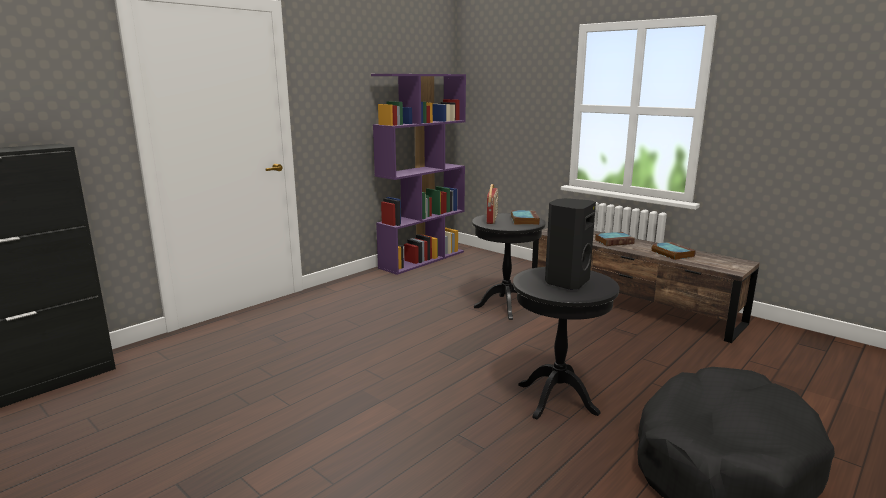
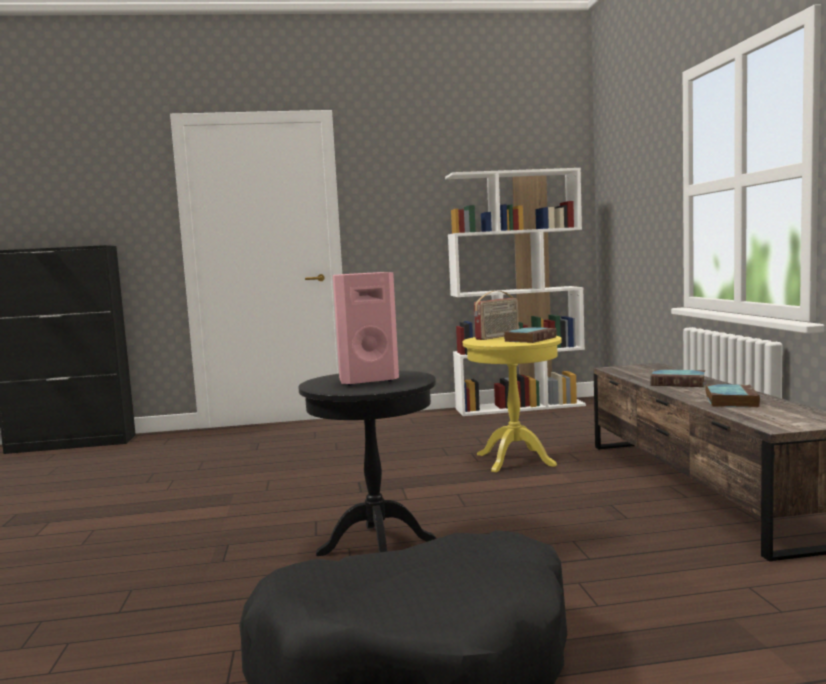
camera: 40 degrees right, 10 degrees down
purple bookcase [371,74,466,275] -> white bookcase [445,168,586,416]
black side table [472,213,545,320] -> yellow side table [463,336,562,472]
black speaker [545,198,596,290] -> pink speaker [333,272,399,386]

